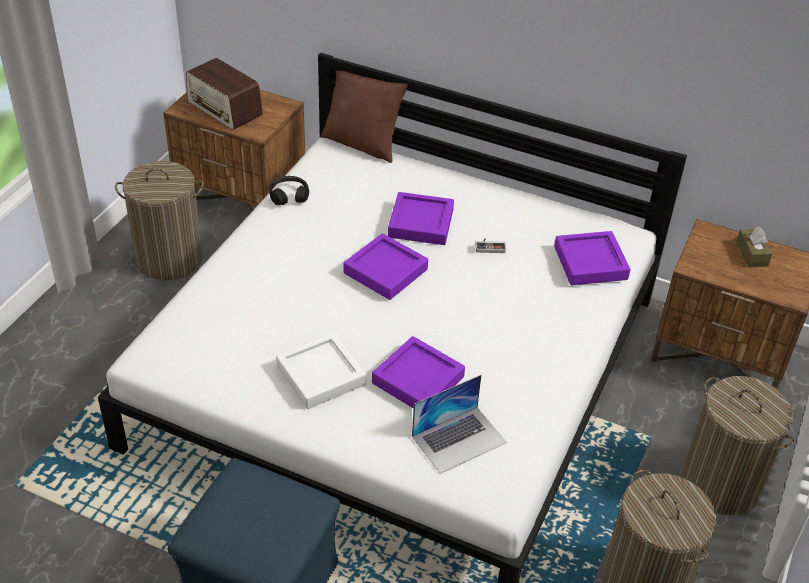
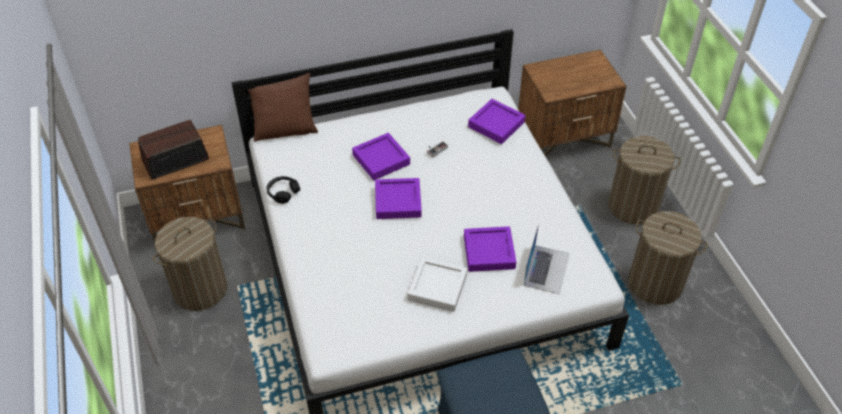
camera: 40 degrees left, 5 degrees up
radio [186,58,263,130] -> radio turned 150 degrees clockwise [138,120,209,179]
brown tissue box [736,226,772,267] -> none

